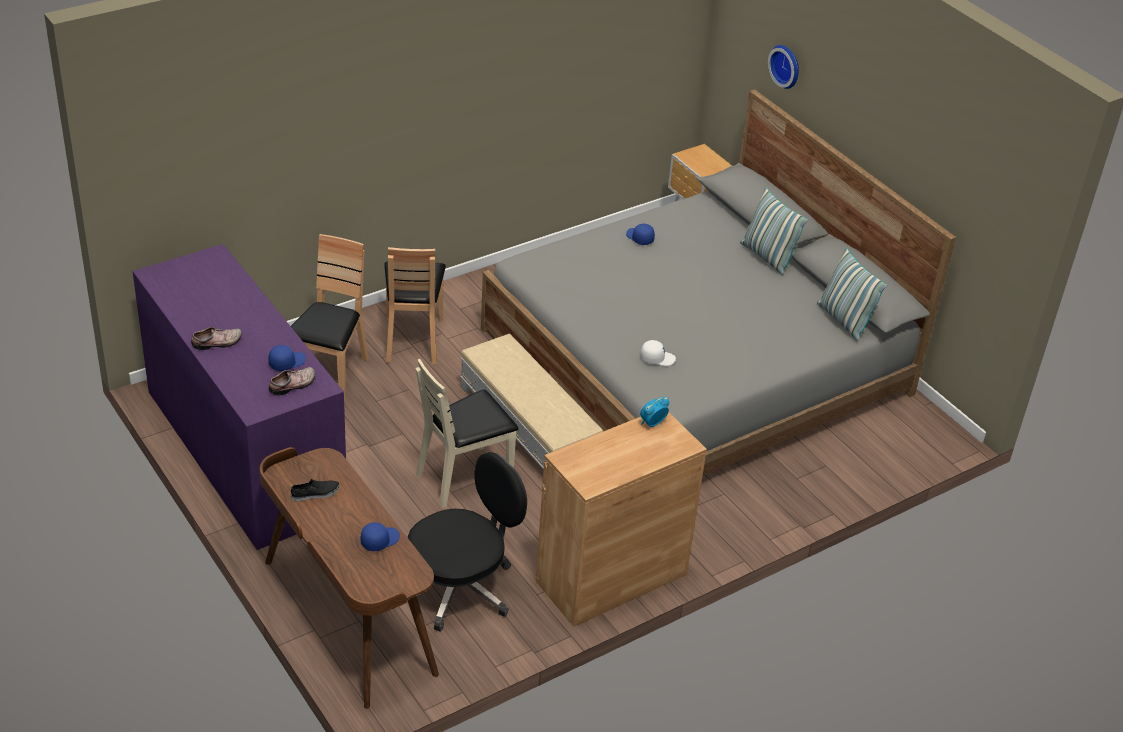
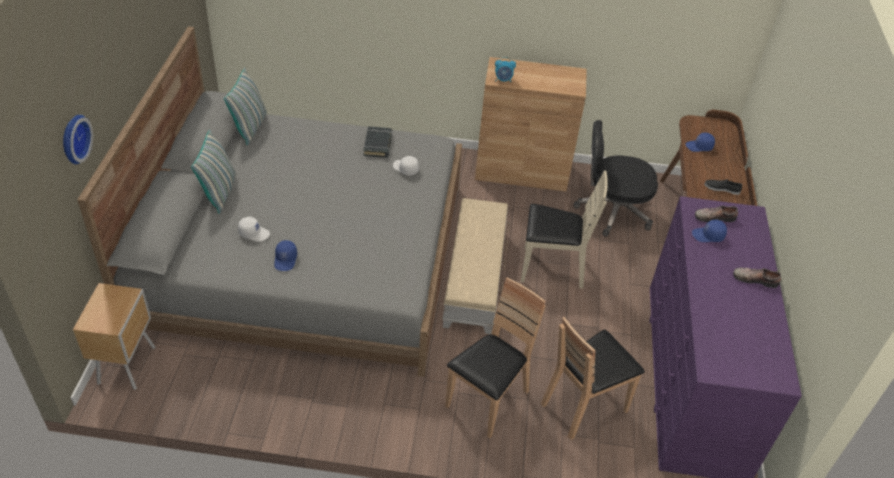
camera: 140 degrees left, 5 degrees up
none -> white cap [238,217,270,242]
none -> black book [363,126,392,158]

